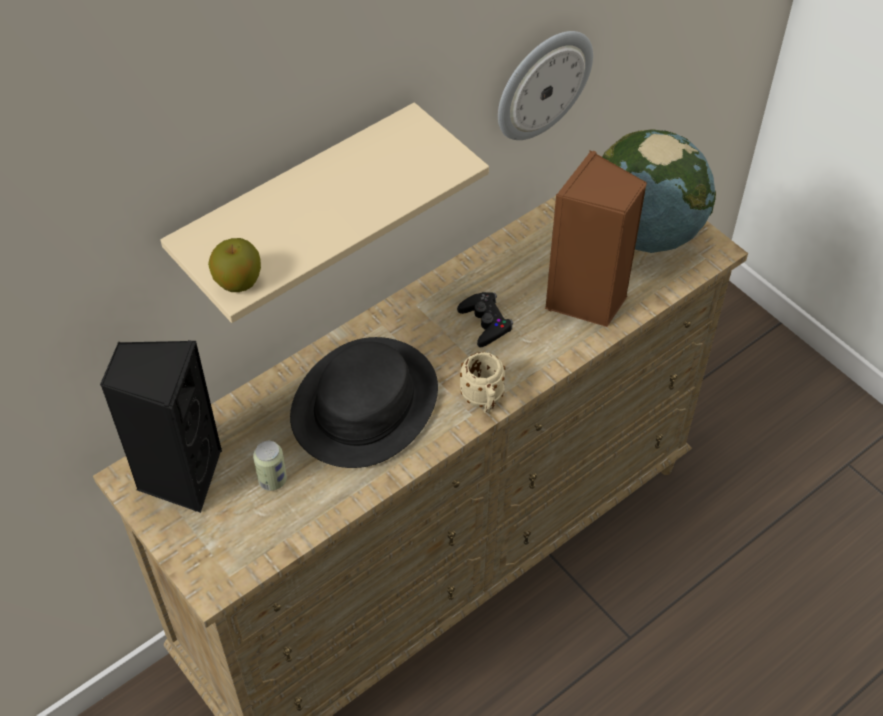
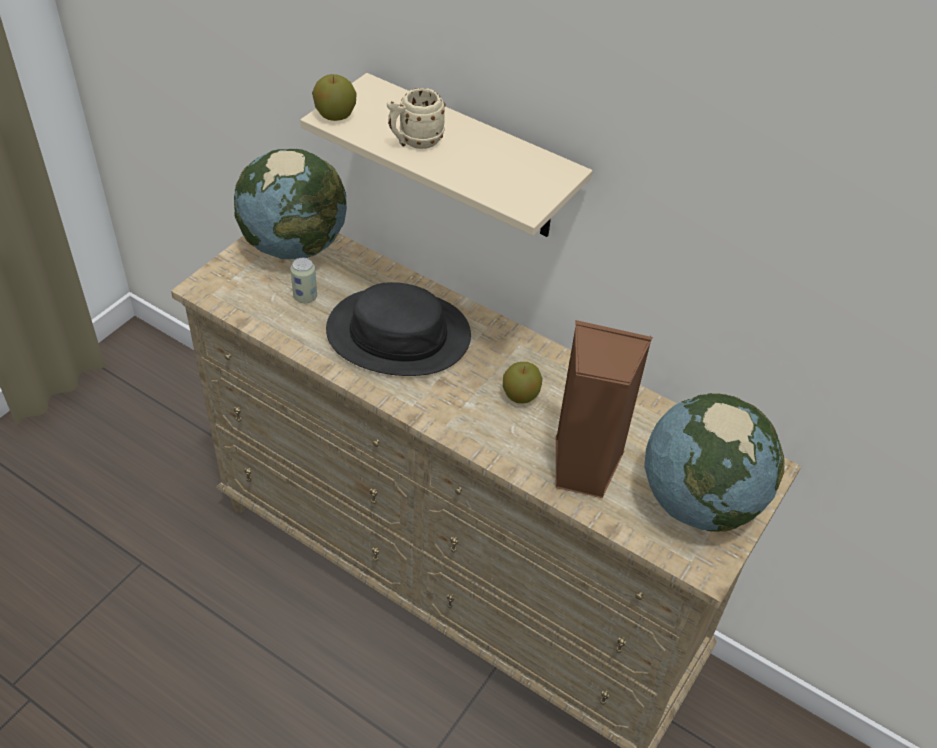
camera: 70 degrees right, 5 degrees down
black speaker [100,340,222,513] -> globe [234,149,347,260]
black game controller [457,292,513,347] -> apple [503,362,543,404]
beige mug [460,352,505,413] -> beige mug moved to [387,88,446,149]
wall clock [498,31,593,140] -> none

